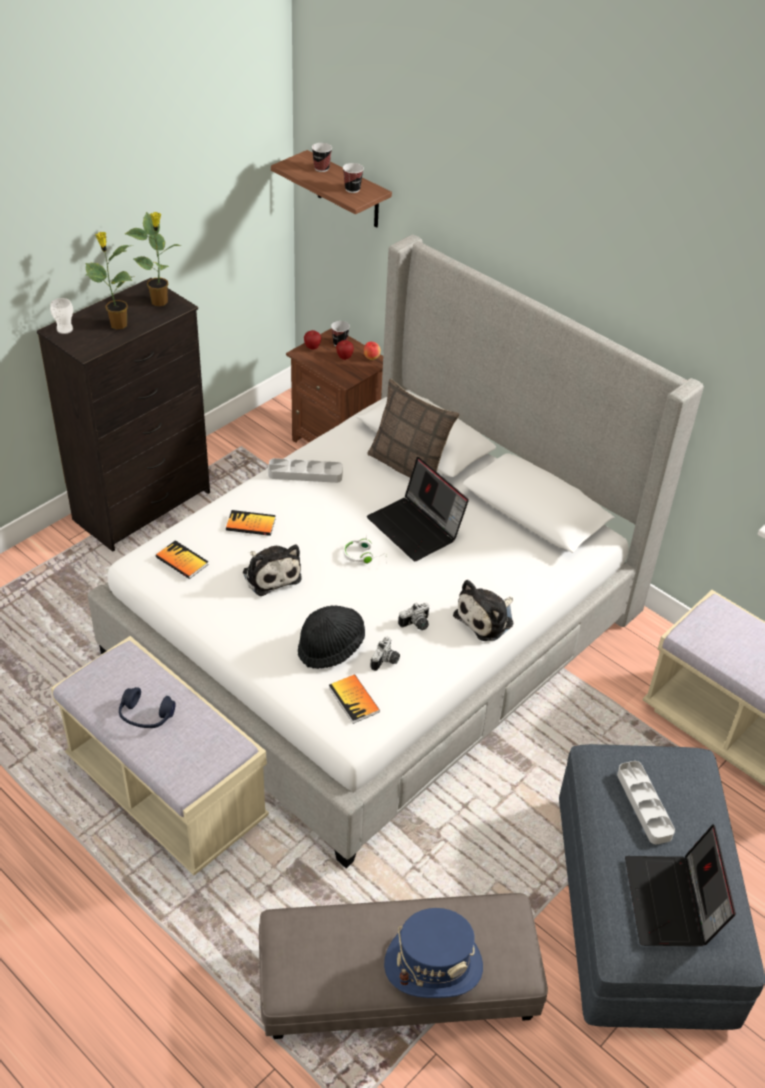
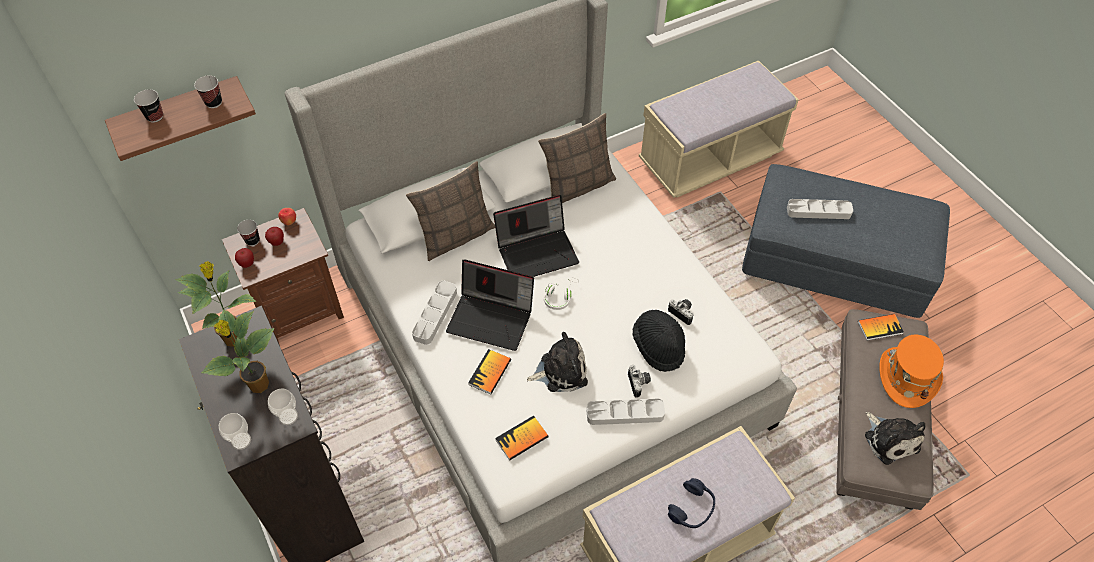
camera: 70 degrees left, 10 degrees up
book [329,674,380,724] -> book moved to [858,314,904,341]
blue hat [384,908,483,998] -> orange hat [880,334,944,408]
camera [398,603,430,630] -> camera moved to [628,365,651,398]
plush toy [453,580,513,641] -> plush toy moved to [865,412,925,465]
laptop [625,824,736,946] -> laptop moved to [446,259,534,351]
none -> cup [268,389,298,425]
none -> pillow [538,113,616,203]
none -> grey tray [587,398,665,425]

